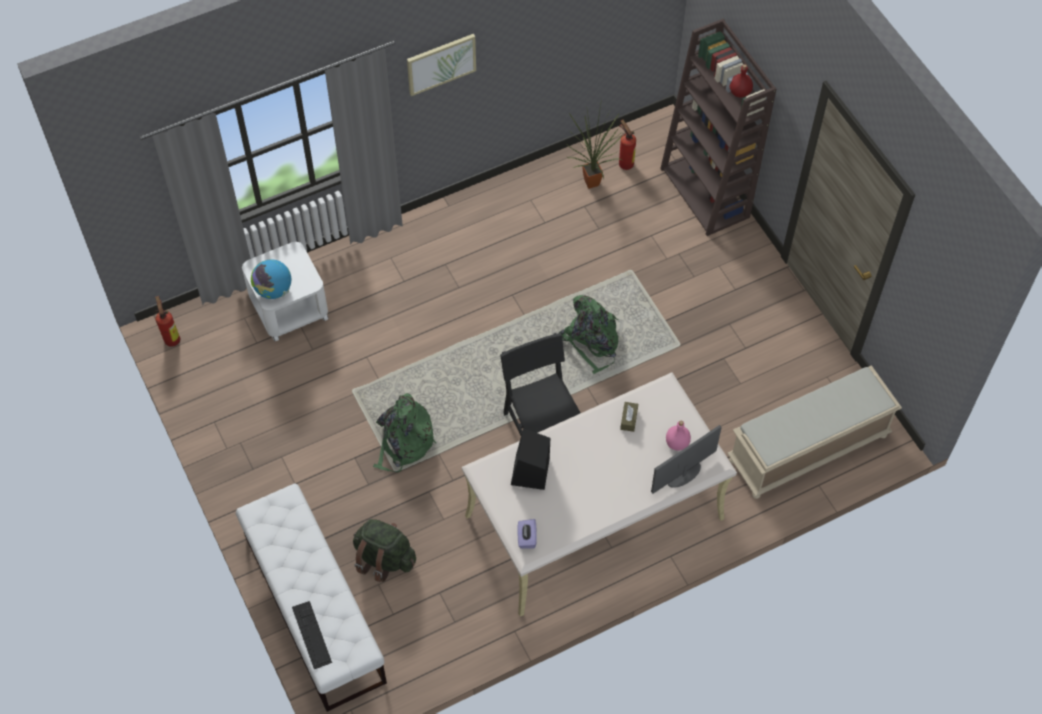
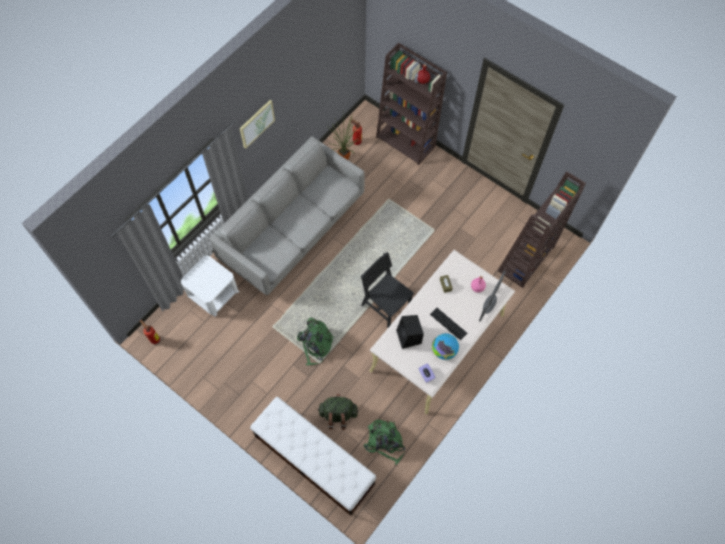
camera: 25 degrees left, 5 degrees up
globe [251,259,291,299] -> globe moved to [432,333,459,360]
keyboard [292,601,332,669] -> keyboard moved to [430,308,467,341]
green backpack [559,295,618,374] -> green backpack moved to [363,419,406,465]
beige bench [727,365,902,499] -> brown bookcase [498,171,586,288]
none -> grey sofa [209,136,365,295]

